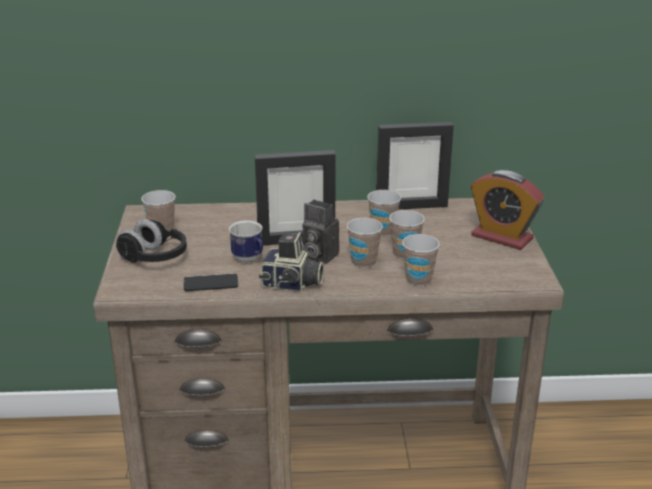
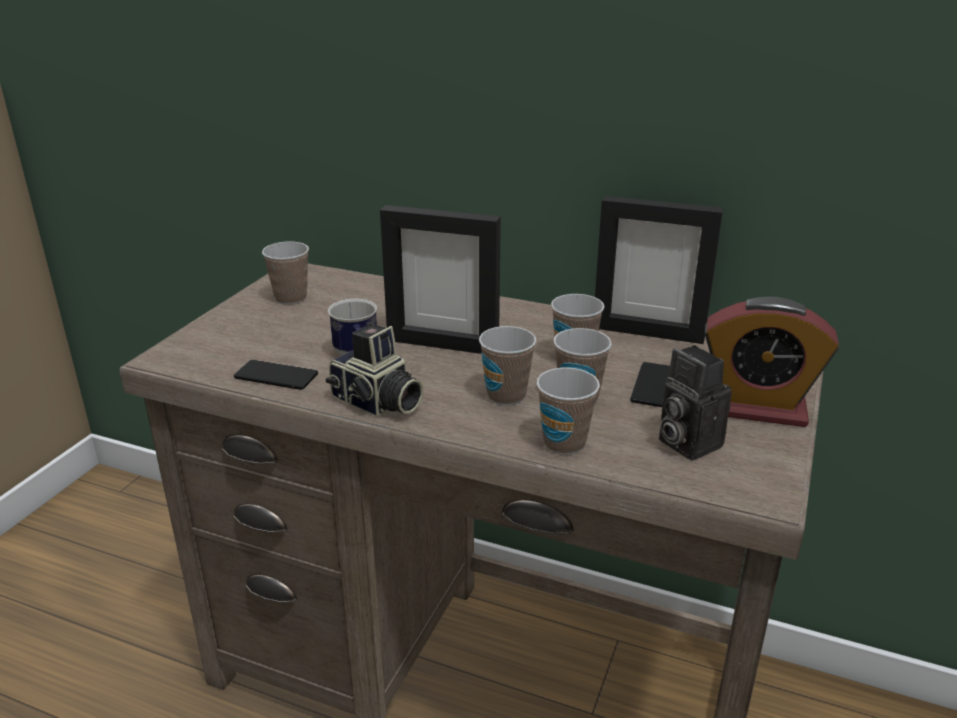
camera: 25 degrees right, 0 degrees up
black headphones [116,219,187,263] -> none
camera [303,200,339,264] -> camera moved to [659,345,732,460]
alarm clock [471,170,544,250] -> alarm clock turned 45 degrees counterclockwise [705,297,839,427]
none -> phone [630,362,670,407]

